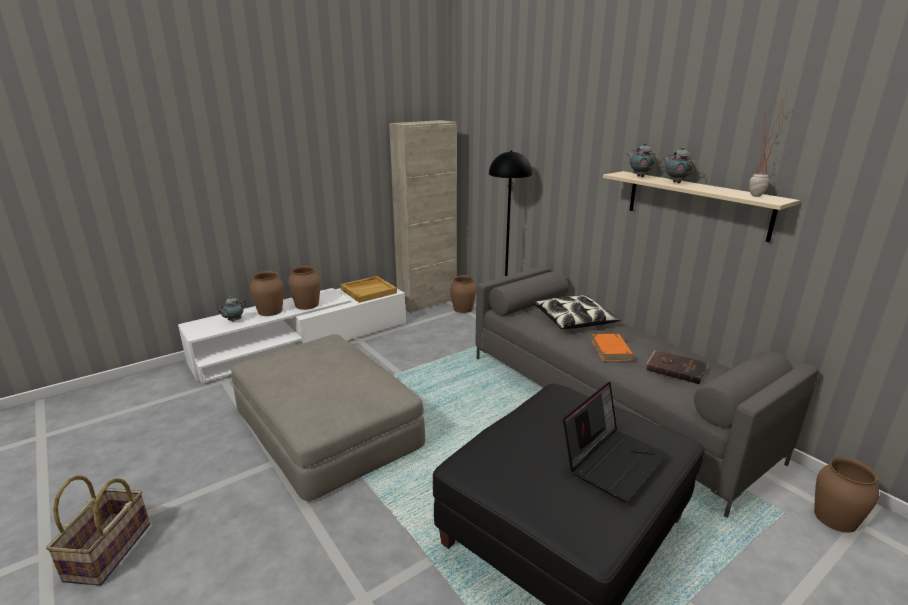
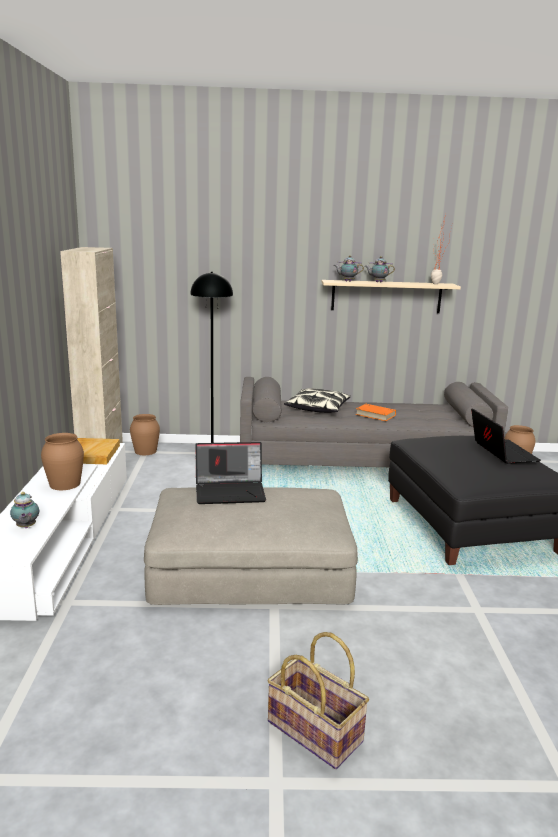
camera: 55 degrees left, 5 degrees down
brown vase [250,271,284,316] -> none
brown book [646,350,708,384] -> none
none -> laptop [195,442,266,504]

